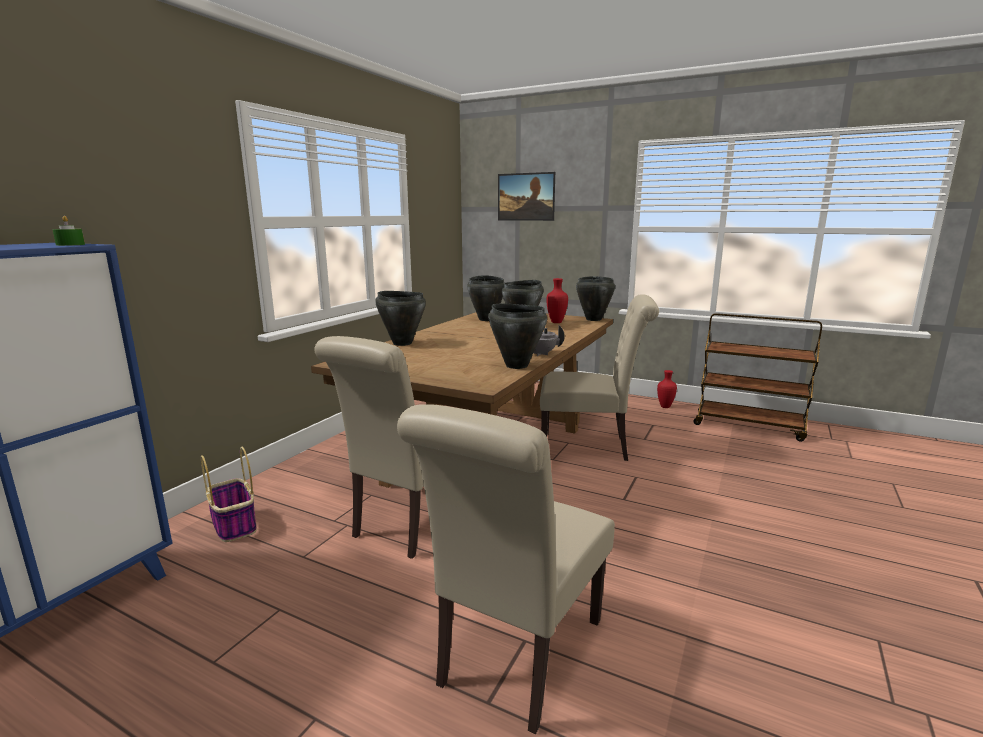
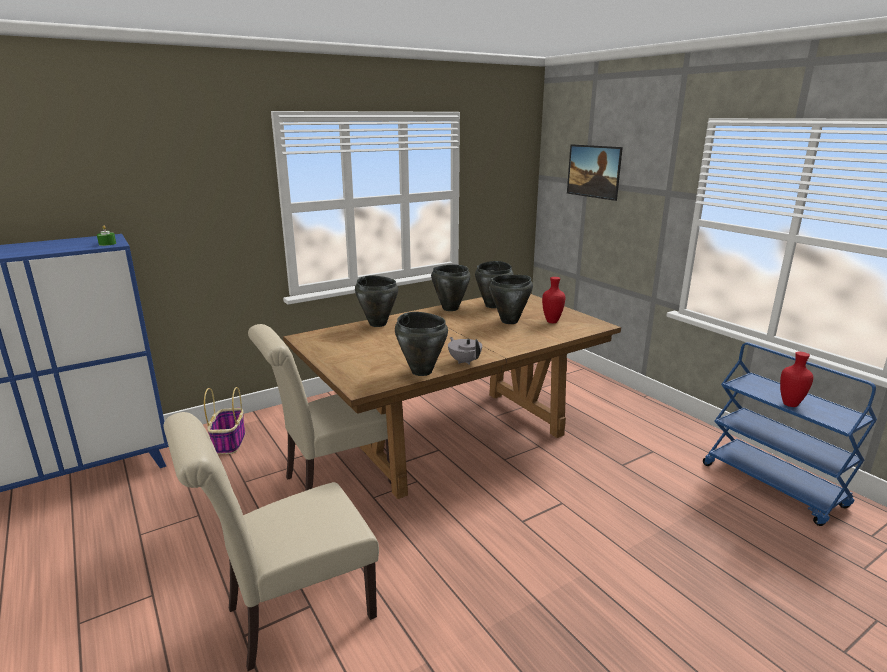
camera: 30 degrees right, 5 degrees up
beige chair [540,294,659,461] -> none
black cooking pot [576,276,615,321] -> black cooking pot moved to [431,265,470,311]
red vase [657,370,677,408] -> red vase moved to [780,352,813,407]
brown cart [693,313,822,442] -> blue cart [703,342,877,526]

